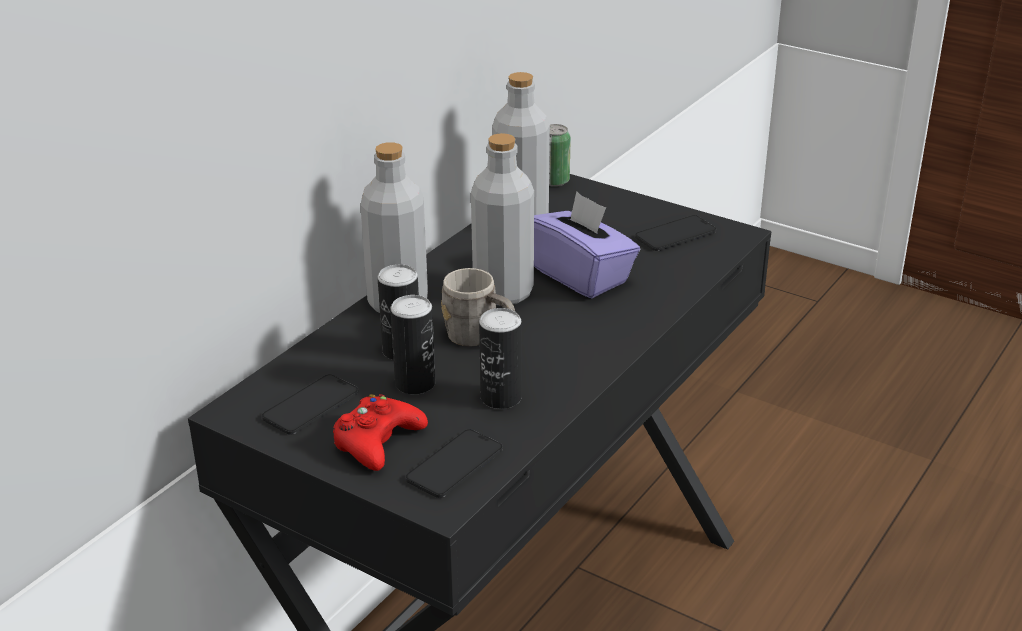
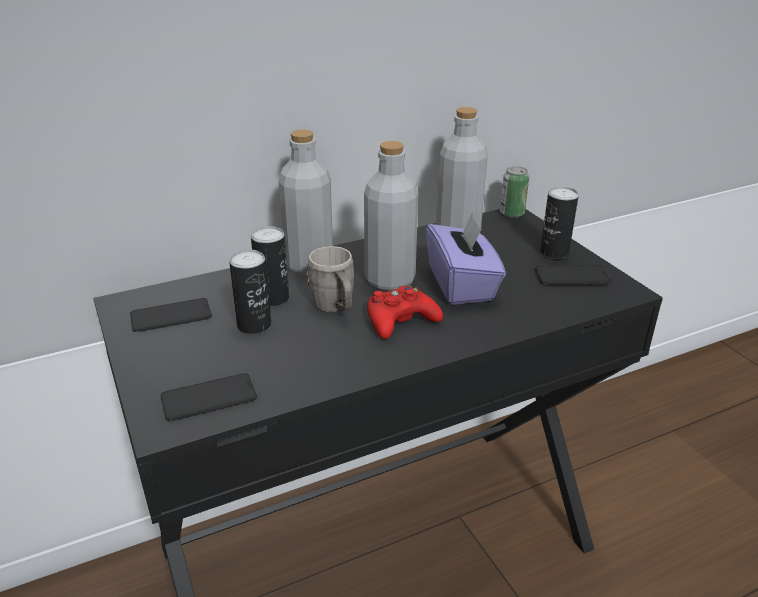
camera: 30 degrees right, 0 degrees up
red game controller [333,394,428,471] -> red game controller moved to [367,285,443,339]
can [479,308,522,409] -> can moved to [540,186,579,259]

